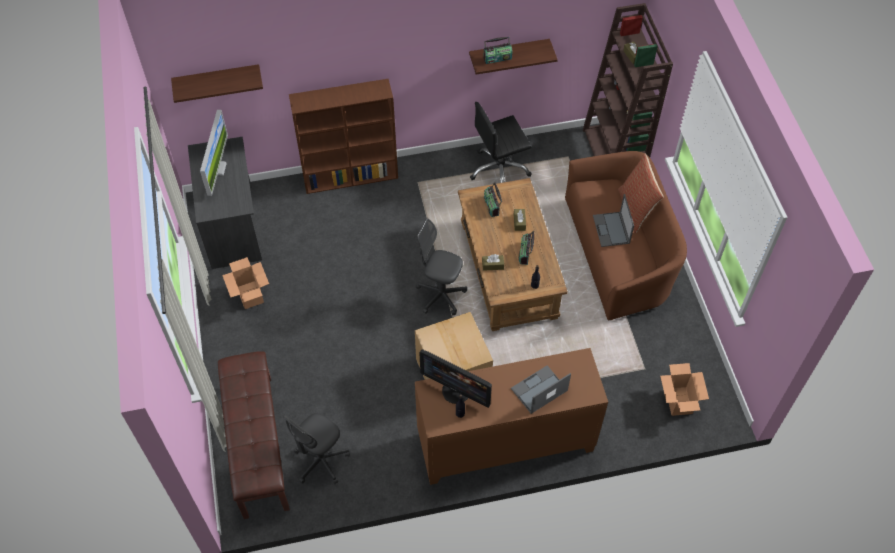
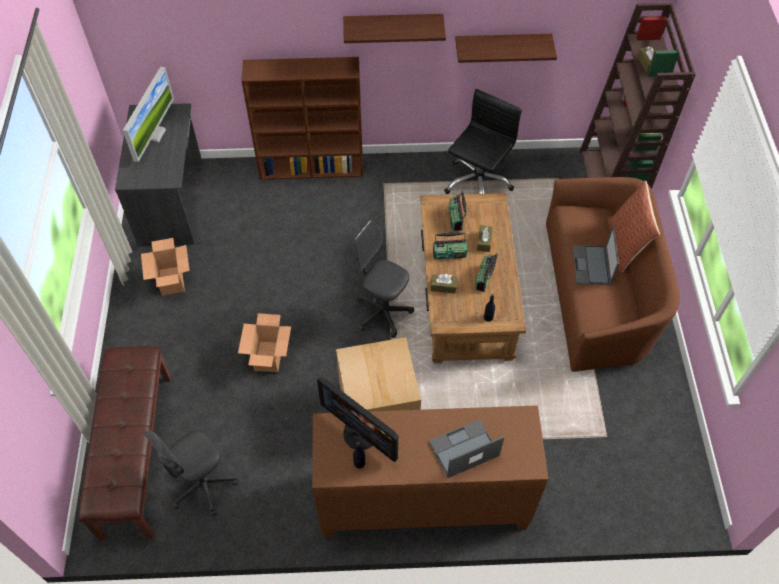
camera: 10 degrees right, 0 degrees up
shelf [171,64,263,103] -> shelf moved to [343,14,446,43]
black office chair [470,102,532,183] -> black office chair turned 135 degrees clockwise [444,89,522,194]
radio [483,37,512,64] -> radio moved to [433,232,467,260]
cardboard box [660,363,709,416] -> cardboard box moved to [238,313,291,372]

